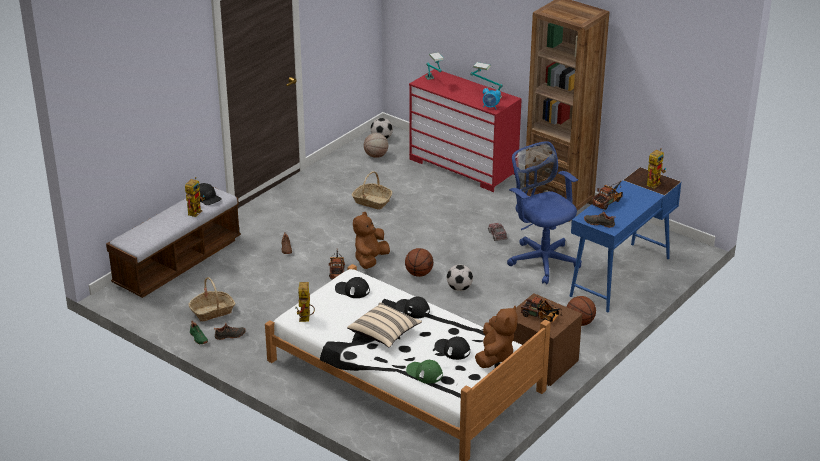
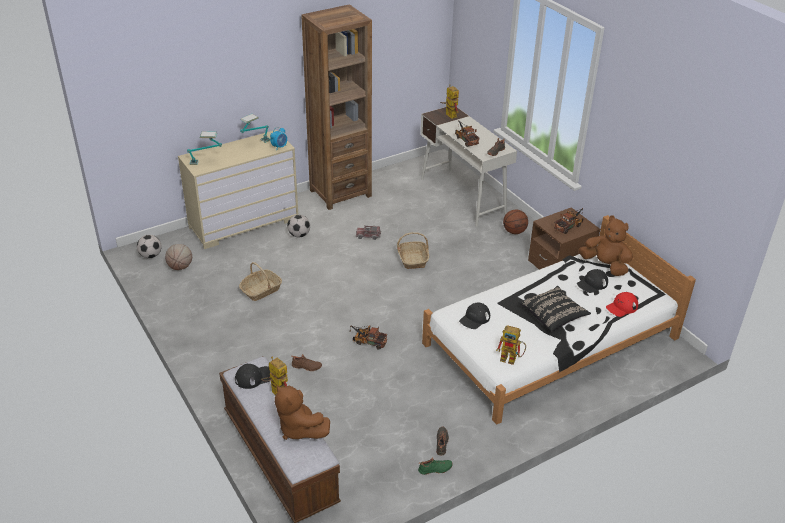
camera: 70 degrees left, 5 degrees up
basket [189,277,236,322] -> basket moved to [397,232,429,269]
beige pillow [347,302,422,348] -> black pillow [519,286,591,332]
brown plush toy [353,212,390,269] -> brown plush toy moved to [275,385,330,440]
black cap [396,296,430,318] -> none
basketball [405,248,433,277] -> none
green cap [406,360,443,384] -> red cap [606,292,638,317]
red dresser [409,69,522,192] -> beige dresser [178,130,299,249]
football [447,265,473,291] -> football moved to [287,215,310,237]
blue office chair [507,141,582,284] -> none
blue desk [570,167,681,312] -> white desk [420,107,517,226]

